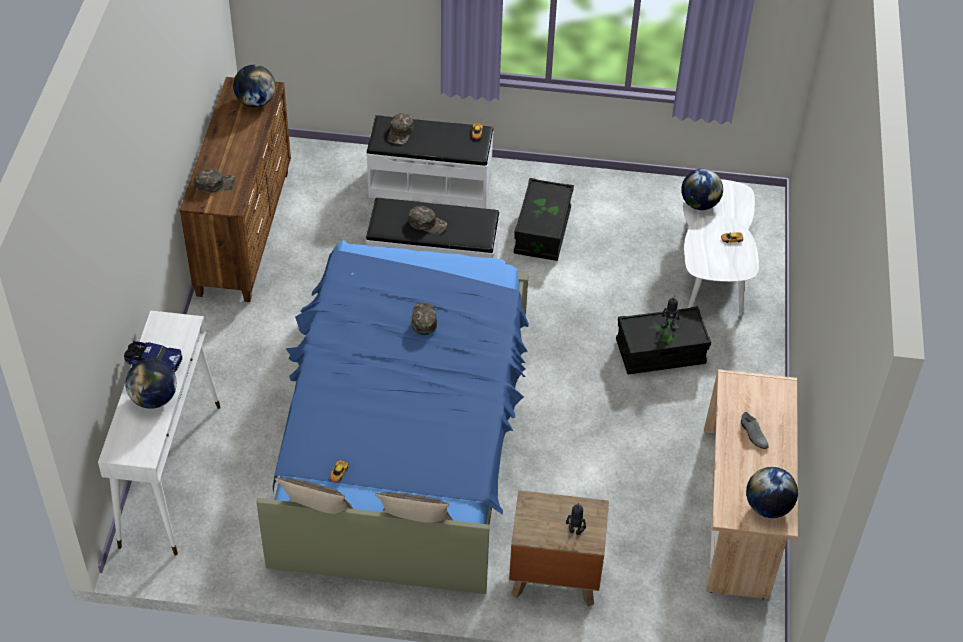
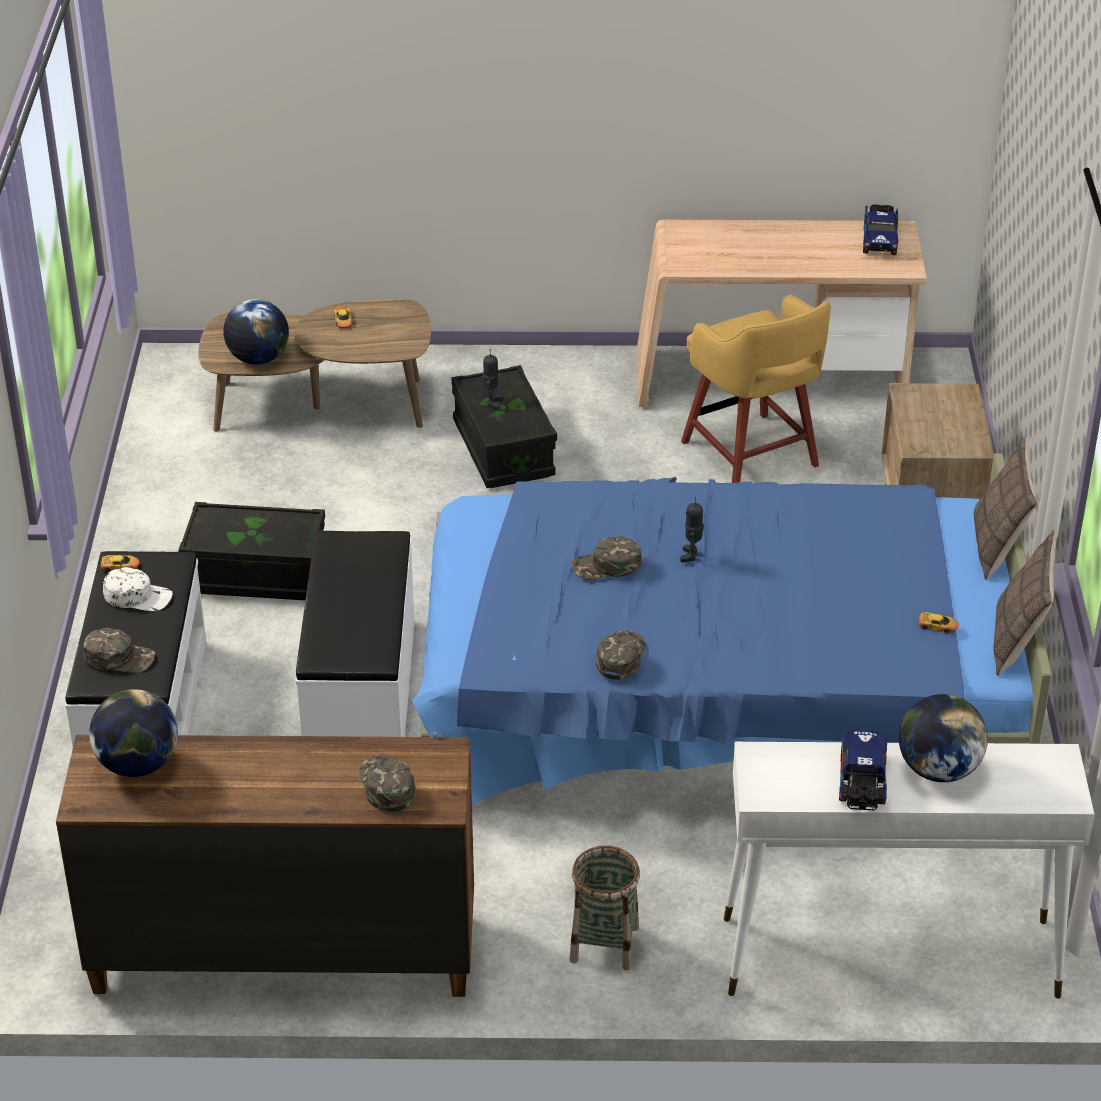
camera: 95 degrees left, 10 degrees down
green cap [409,206,447,234] -> green cap moved to [596,630,645,680]
toy robot [566,503,586,535] -> toy robot moved to [680,497,704,562]
white coffee table [683,179,759,316] -> brown coffee table [198,299,431,431]
grey shoe [741,412,769,449] -> none
globe [746,467,798,518] -> toy truck [863,204,898,255]
none -> white cap [103,567,173,611]
none -> basket [569,846,640,971]
none -> yellow stool [681,295,831,483]

